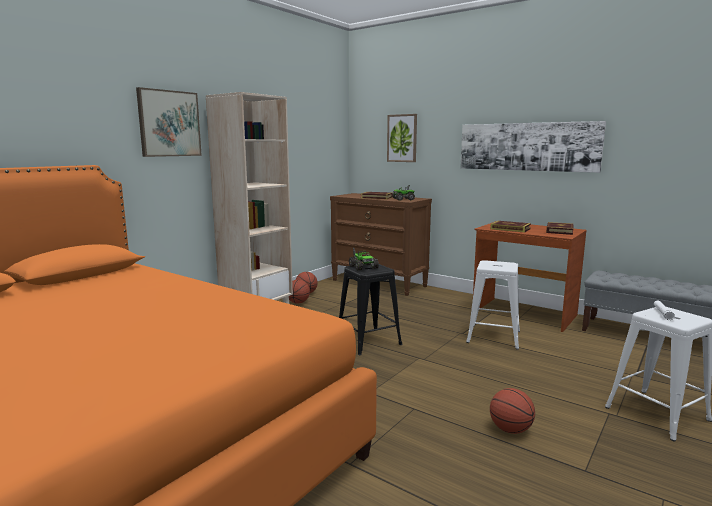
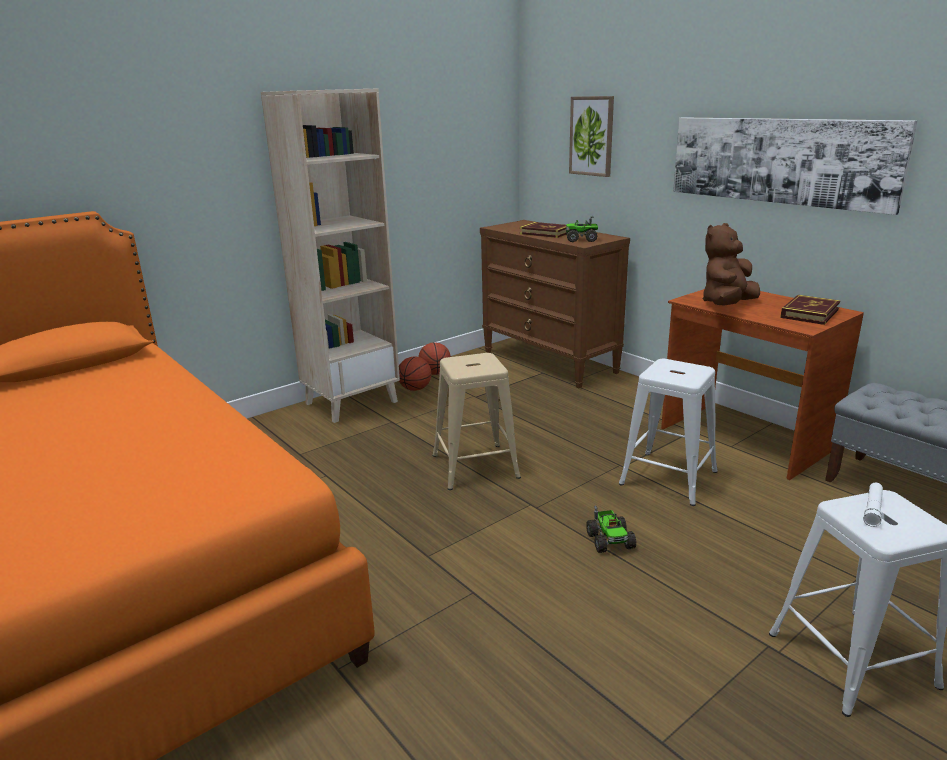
camera: 15 degrees right, 10 degrees up
picture [136,87,202,157] -> none
black stool [339,264,403,355] -> beige stool [433,353,521,490]
toy truck [349,248,379,271] -> toy truck moved to [586,506,636,553]
book [490,221,531,233] -> brown plush toy [703,223,760,306]
basketball [490,388,535,434] -> none

